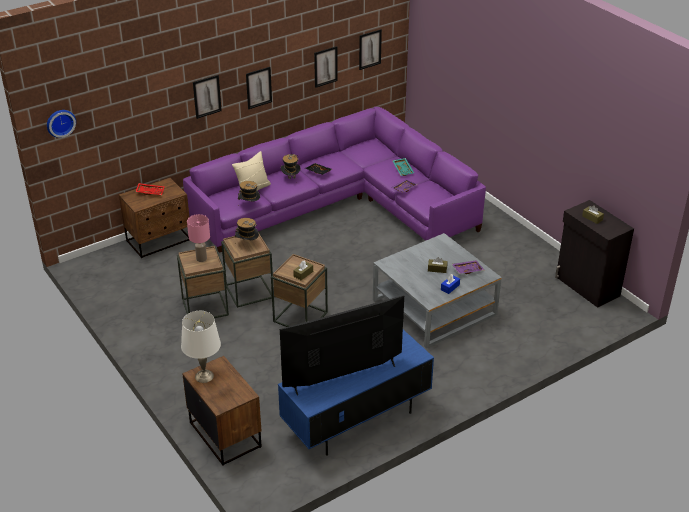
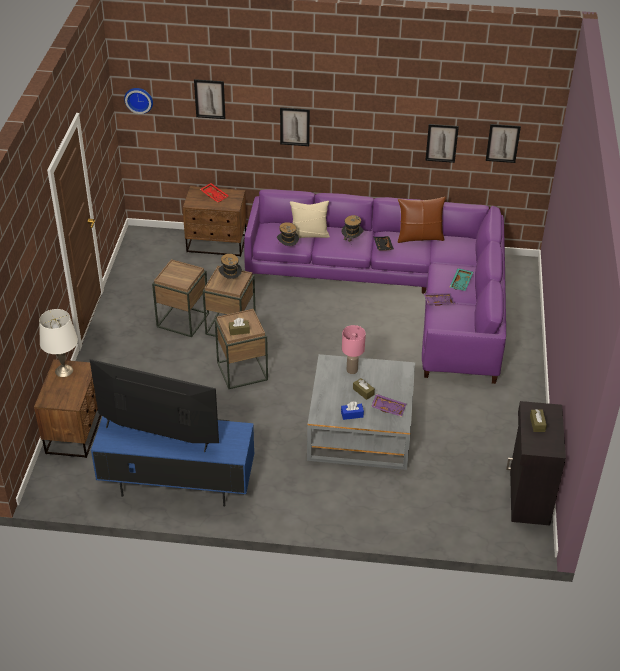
camera: 40 degrees right, 5 degrees up
pink table lamp [187,214,210,262] -> pink table lamp moved to [342,325,366,374]
picture [246,67,272,109] -> picture moved to [194,79,225,119]
none -> brown pillow [398,197,446,243]

